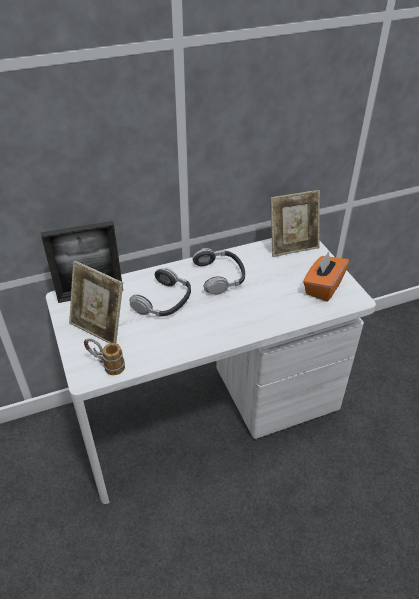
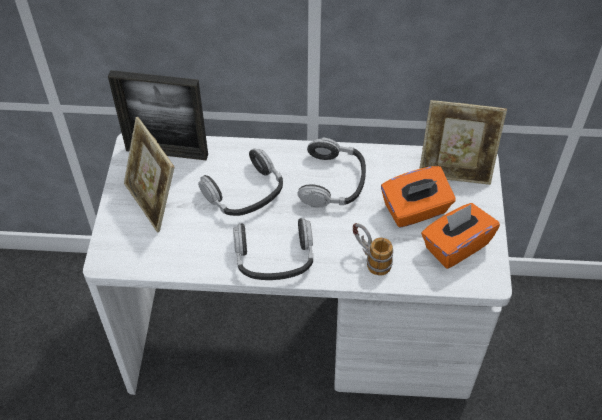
camera: 25 degrees right, 10 degrees up
mug [84,338,125,375] -> mug moved to [353,223,394,276]
none -> headphones [233,218,313,280]
none -> orange tissue box [381,166,456,228]

